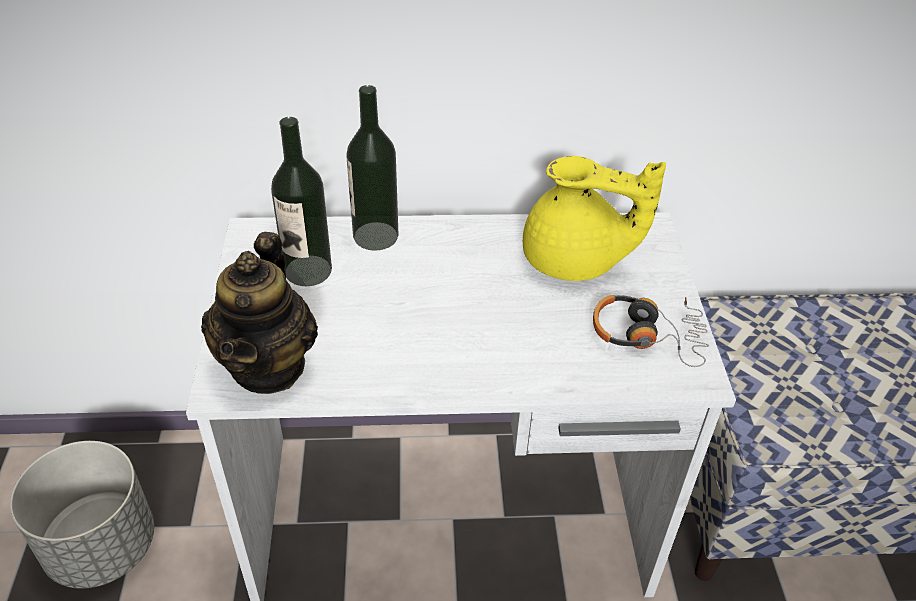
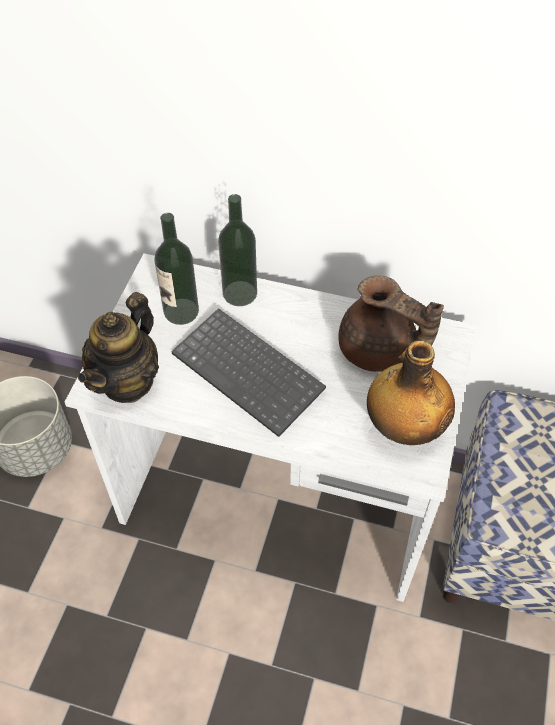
camera: 20 degrees right, 10 degrees up
yellow teapot [523,156,666,281] -> brown teapot [338,276,444,372]
headphones [593,295,709,367] -> bottle [367,341,455,445]
none -> keyboard [171,308,326,437]

